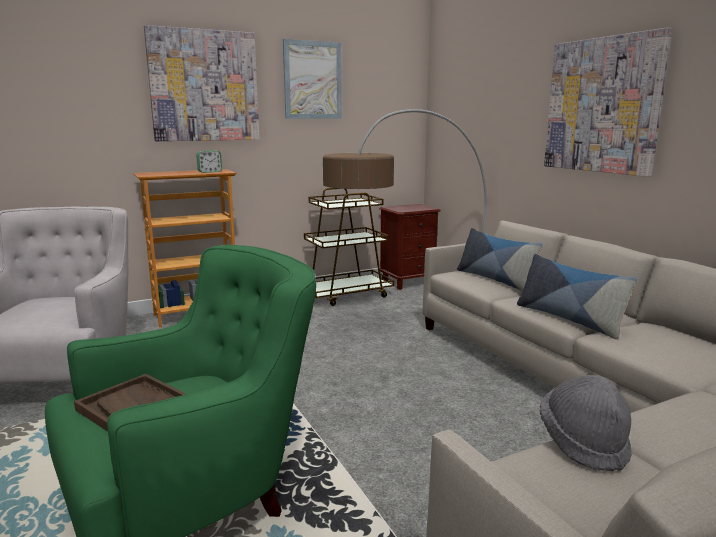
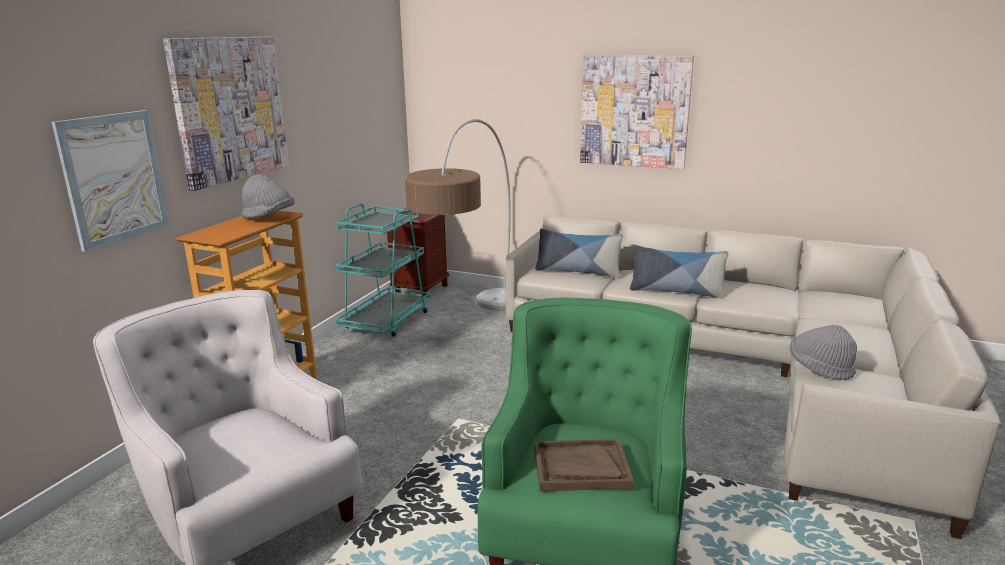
camera: 40 degrees left, 5 degrees up
alarm clock [196,151,222,173] -> grey hat [242,174,295,219]
picture [283,39,342,119] -> picture moved to [51,110,170,252]
brown cart [304,188,394,306] -> turquoise cart [336,203,430,337]

